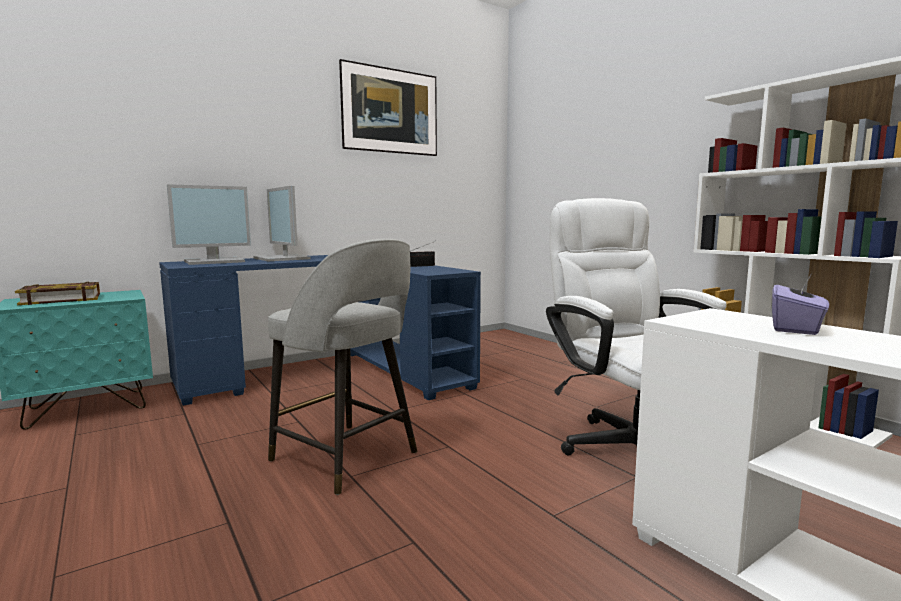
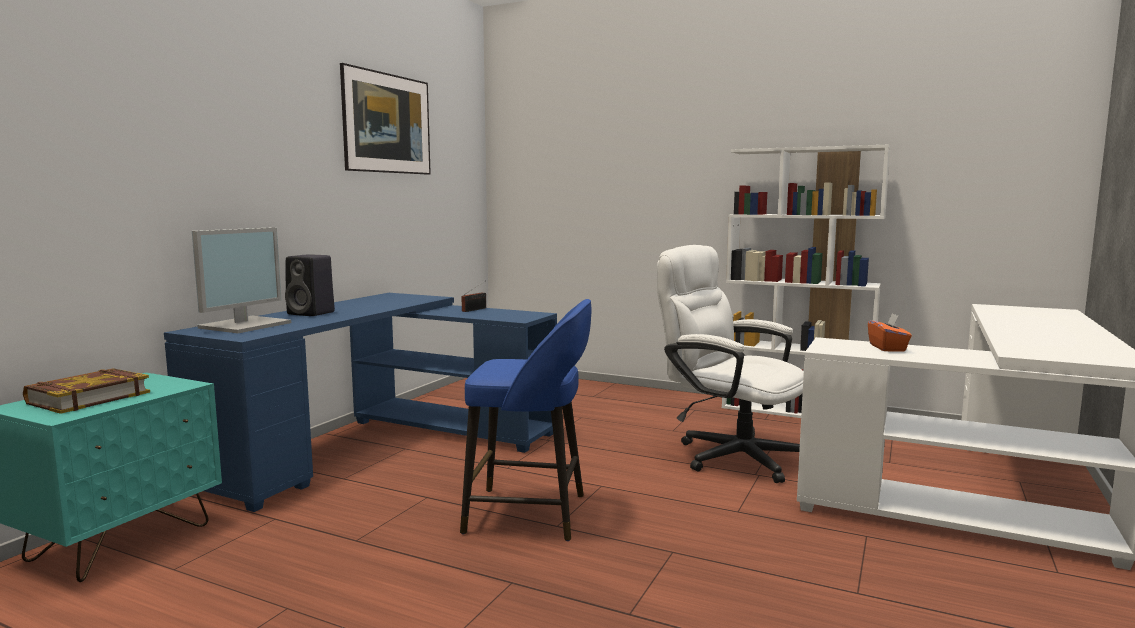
camera: 30 degrees left, 0 degrees up
monitor [253,186,311,261] -> black speaker [285,254,335,316]
grey stool [268,239,417,495] -> blue stool [460,299,592,541]
purple tissue box [772,275,829,335] -> orange tissue box [868,313,912,352]

